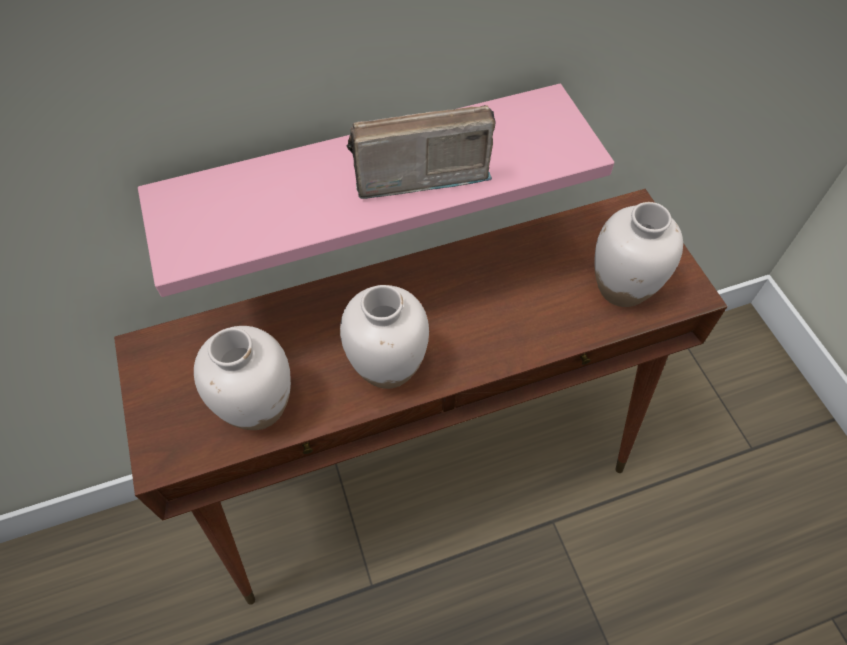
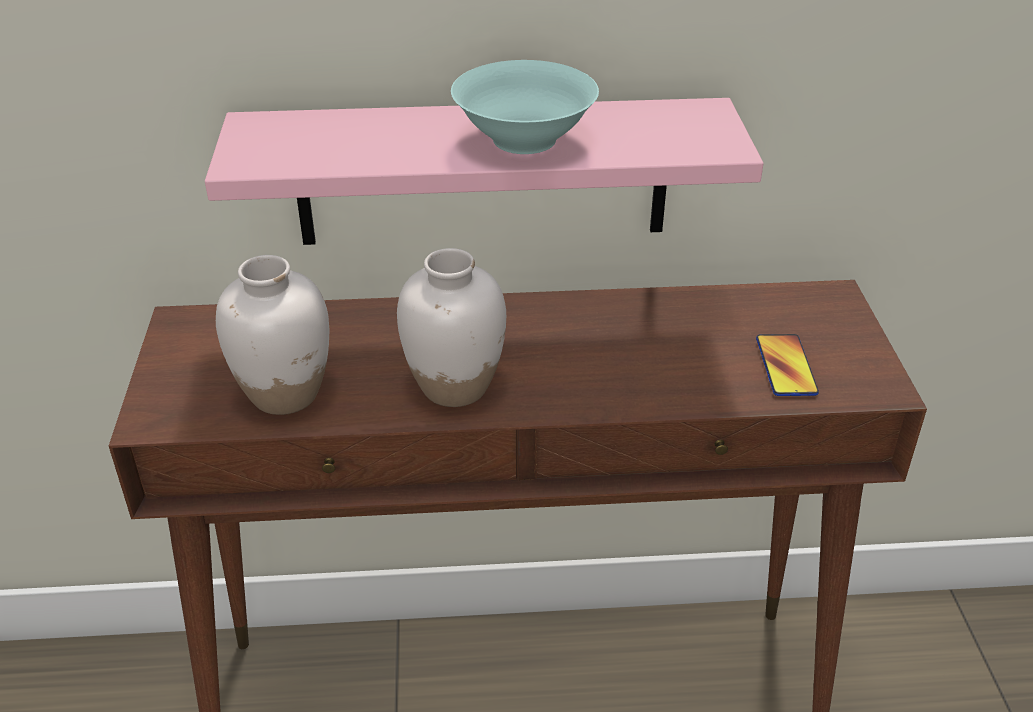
camera: 15 degrees right, 20 degrees down
radio [346,105,496,199] -> turquoise bowl [451,60,599,154]
white vase [594,202,683,307] -> phone [756,334,819,396]

